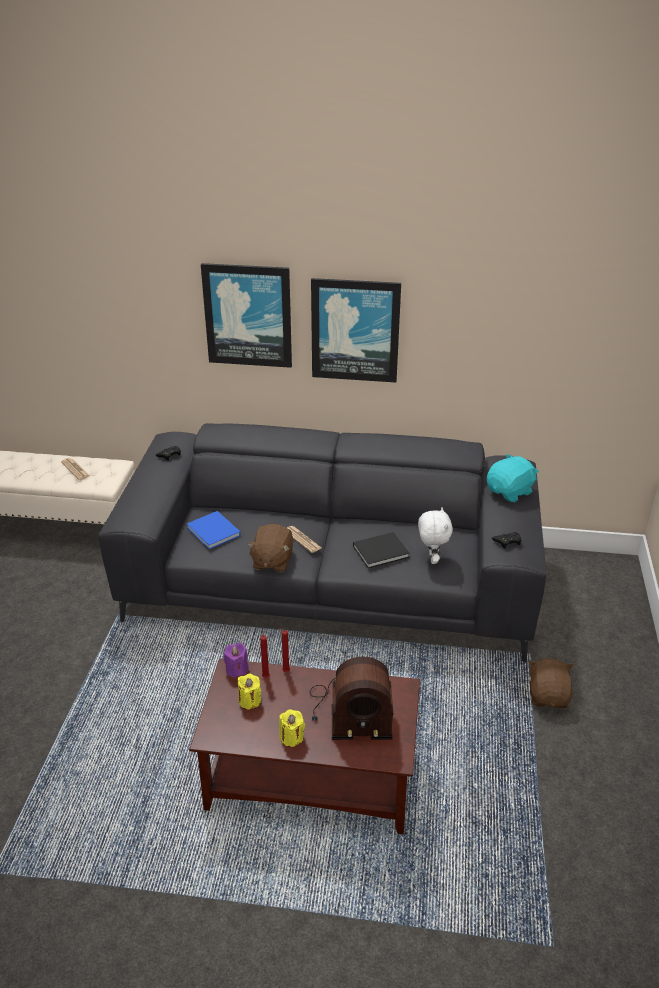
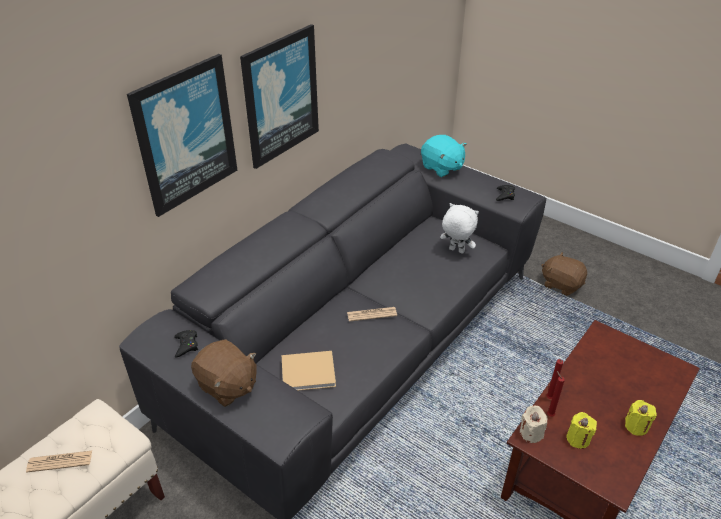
camera: 60 degrees left, 5 degrees up
blue book [187,511,241,549] -> beige book [282,351,336,391]
purple candle [223,643,249,679] -> beige candle [520,405,547,443]
brown plush toy [247,524,293,573] -> brown plush toy moved to [191,339,257,407]
radio [309,657,393,740] -> none
black book [353,532,410,568] -> none
turquoise plush toy [486,453,539,503] -> turquoise plush toy turned 150 degrees clockwise [421,135,467,177]

